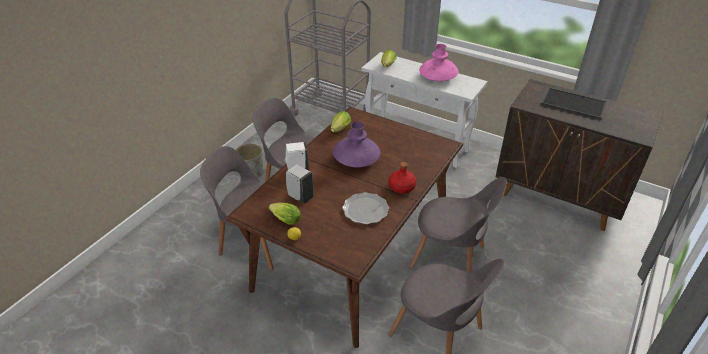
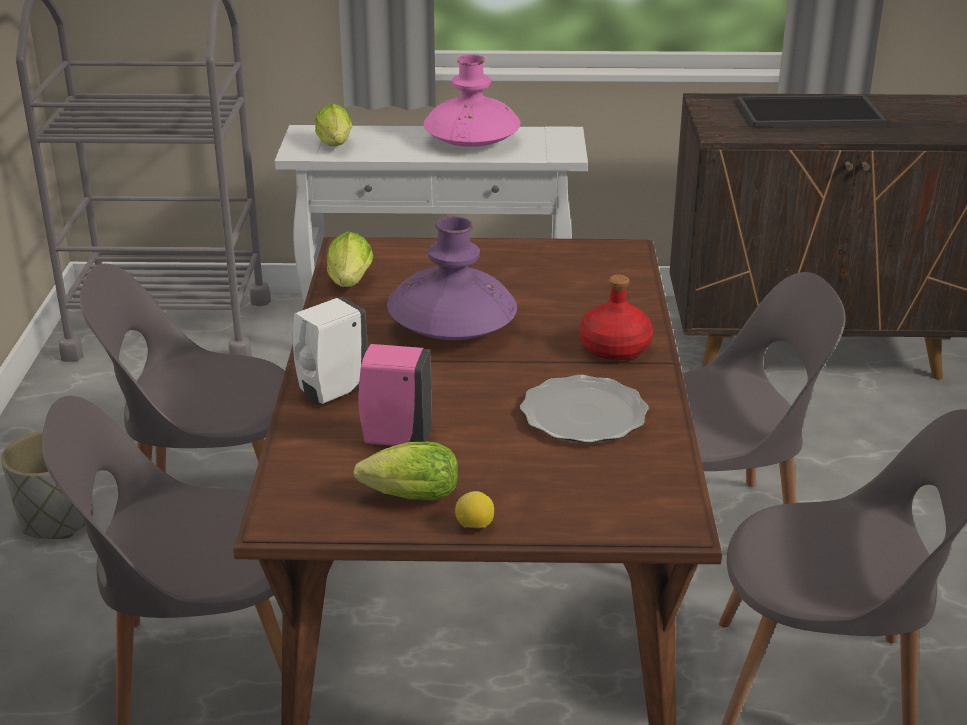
camera: 30 degrees left, 10 degrees down
white soap dispenser [286,164,314,204] -> pink soap dispenser [358,344,432,446]

